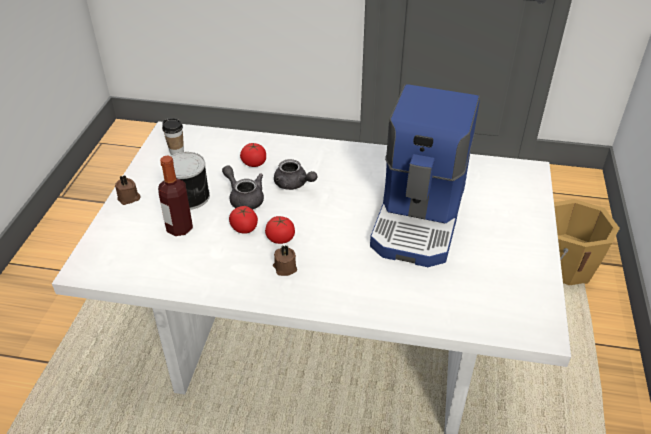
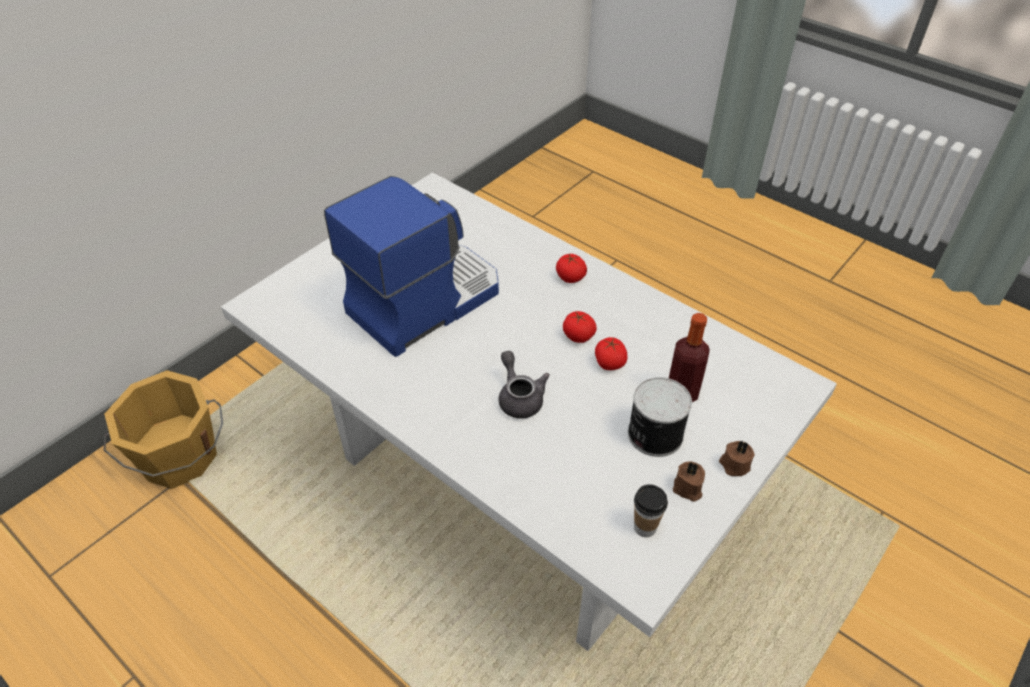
camera: 150 degrees left, 5 degrees up
grey teapot [222,165,264,210] -> none
tomato [240,143,266,167] -> tomato moved to [556,254,587,283]
brown candle [273,245,297,276] -> brown candle moved to [673,461,705,502]

